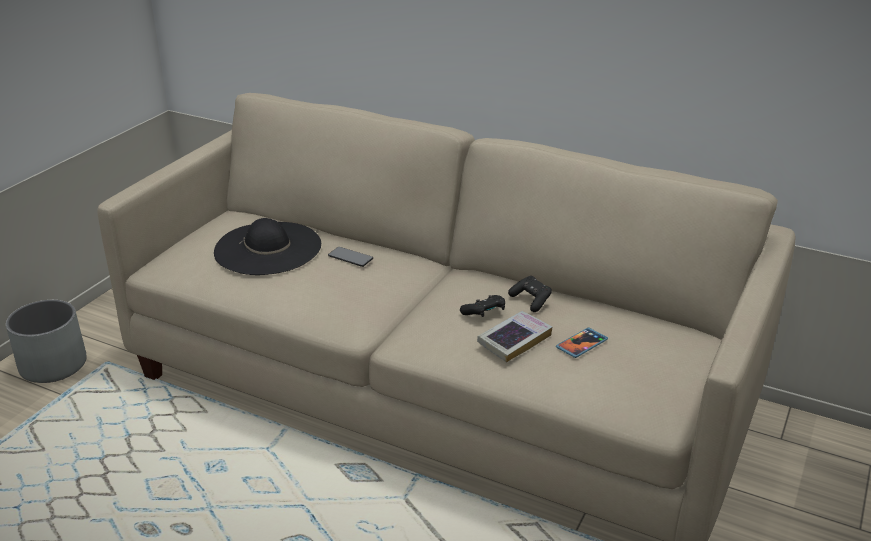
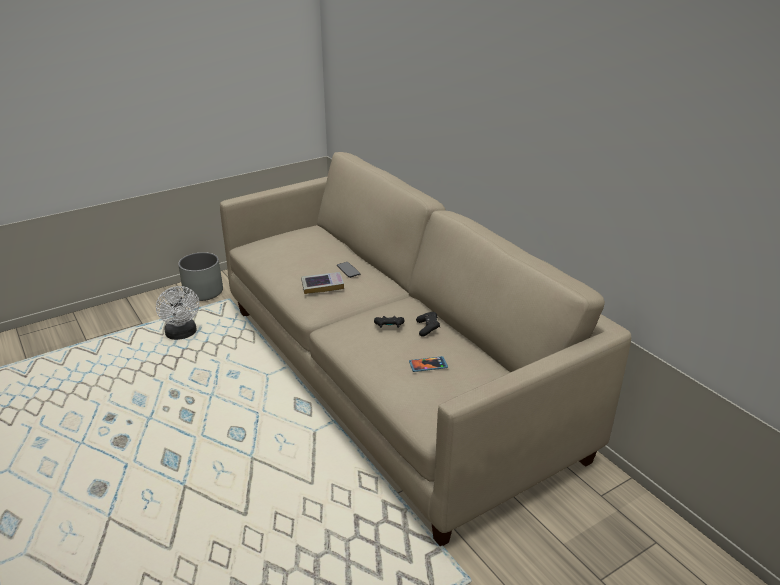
camera: 30 degrees right, 0 degrees up
black hat [214,218,321,275] -> none
book [477,311,552,362] -> book moved to [301,272,344,294]
none -> white fan [156,286,199,340]

